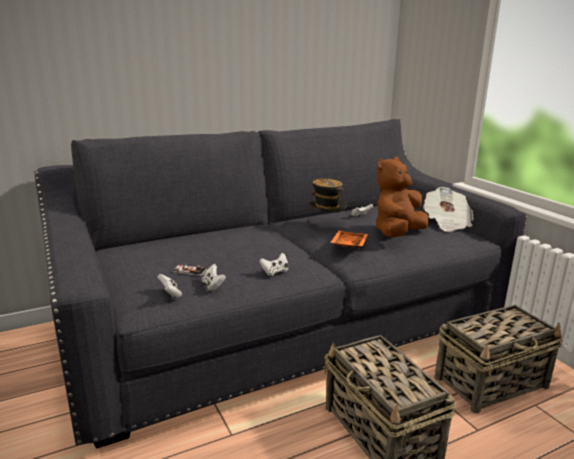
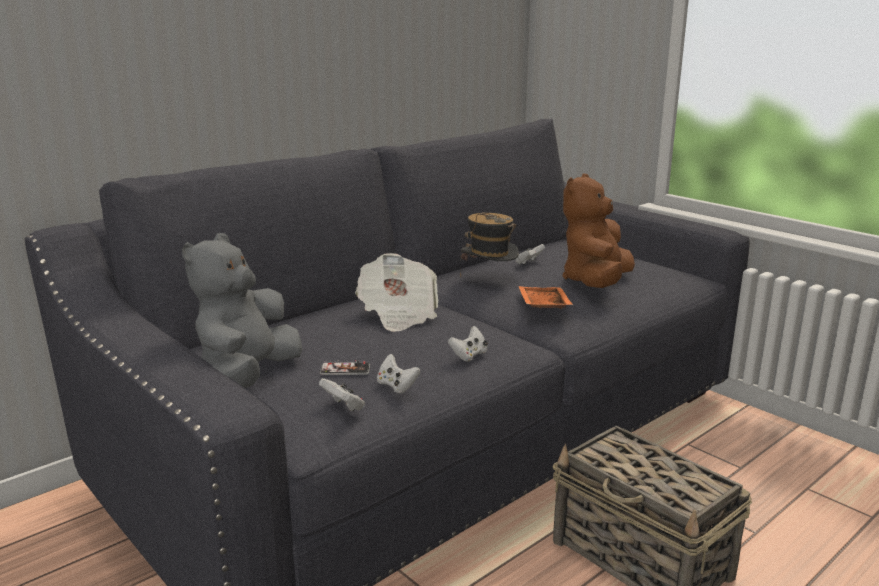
camera: 15 degrees left, 0 degrees up
newspaper [423,187,473,232] -> newspaper moved to [355,253,438,332]
basket [434,305,563,414] -> none
none -> grey plush toy [182,233,302,388]

